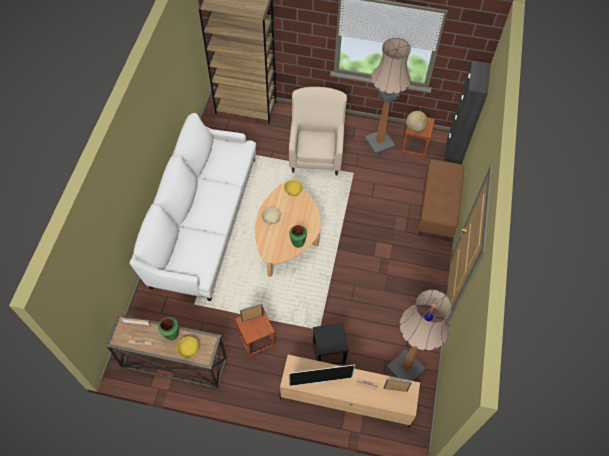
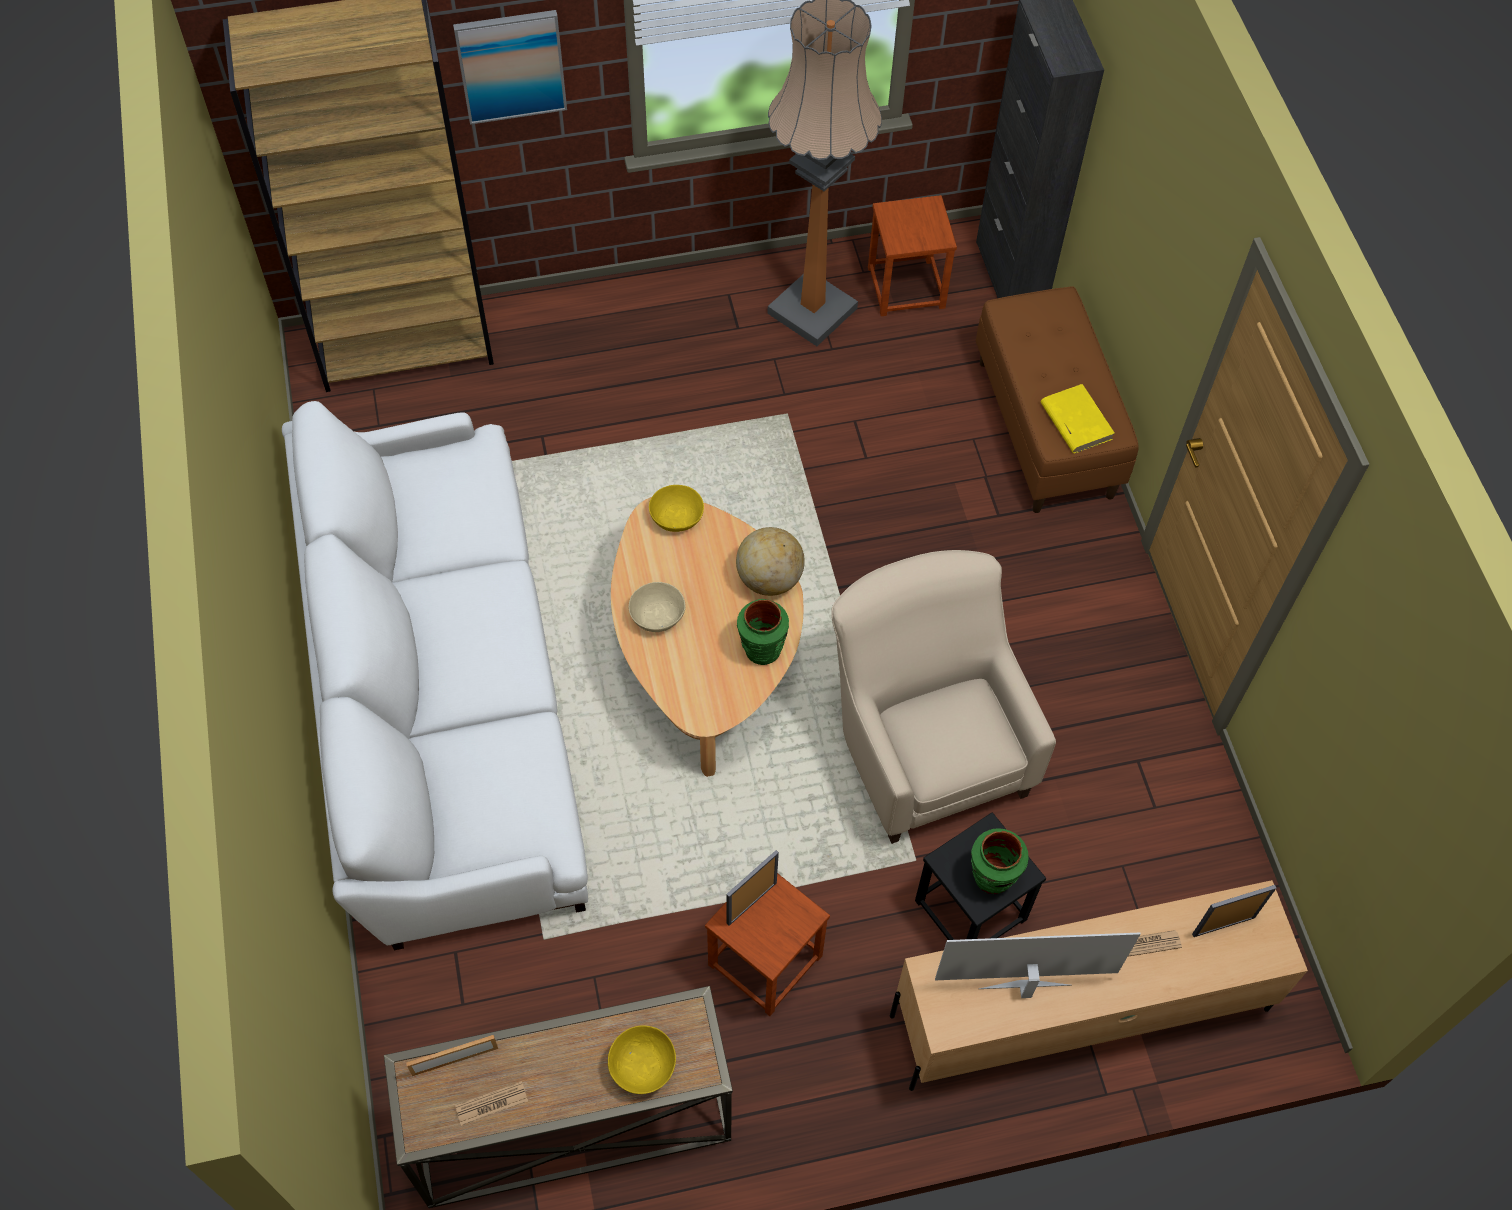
camera: 25 degrees left, 0 degrees up
green vase [158,317,179,340] -> green vase moved to [971,828,1029,894]
beige armchair [289,87,347,175] -> beige armchair moved to [831,550,1056,844]
television [289,365,355,386] -> television turned 150 degrees counterclockwise [935,933,1140,998]
floor lamp [386,289,452,381] -> none
globe [406,111,428,133] -> globe moved to [736,527,805,596]
none -> picture [453,10,567,125]
none -> yellow book [1041,384,1115,453]

